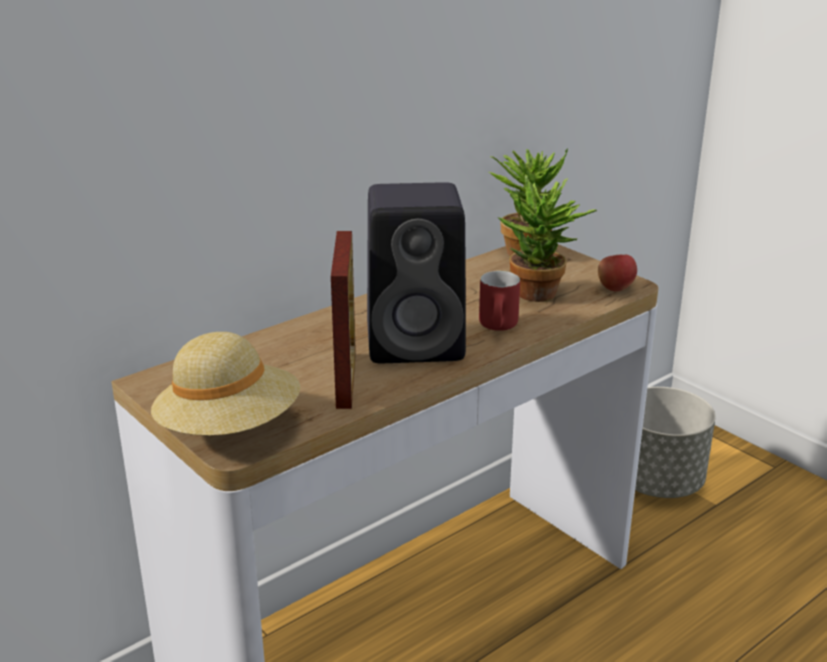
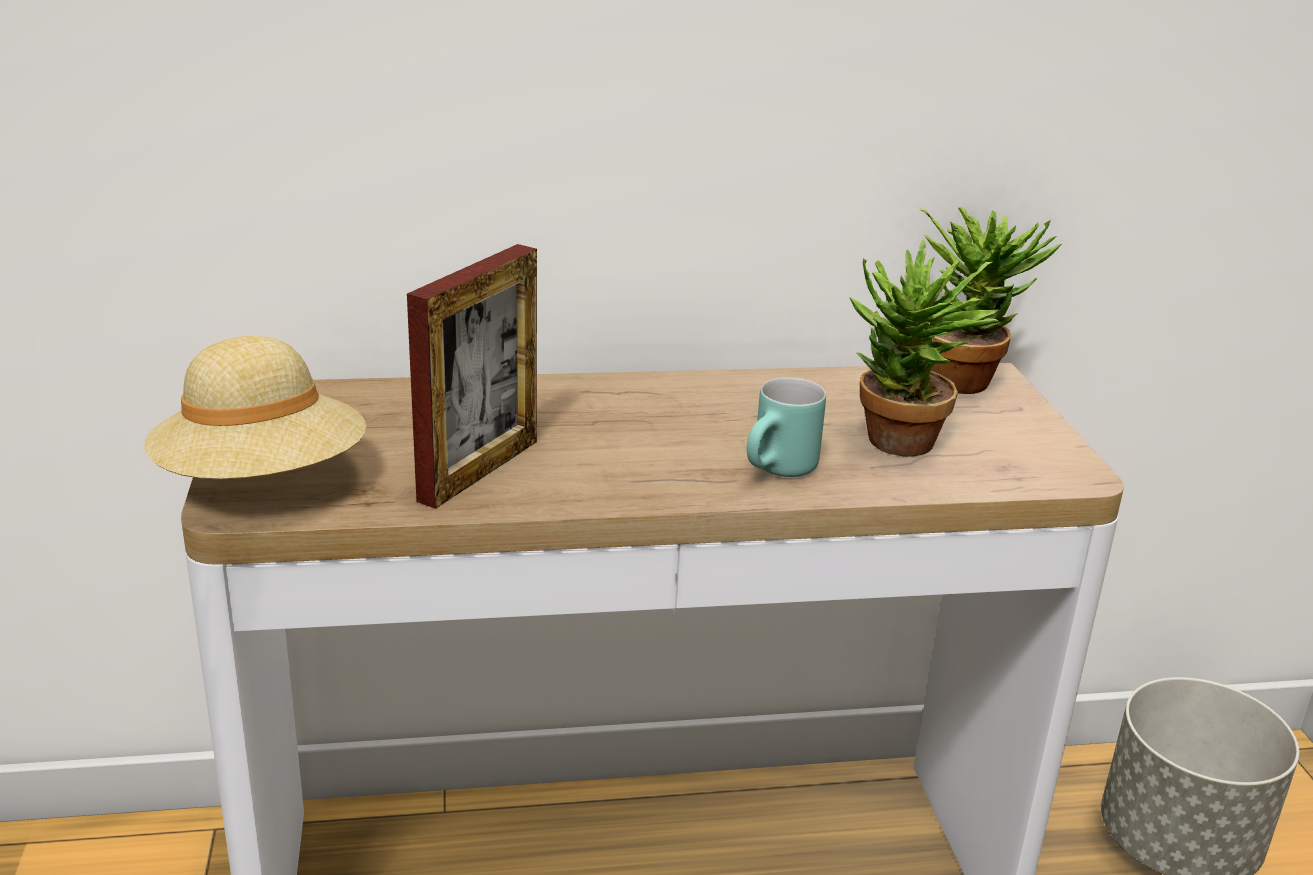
camera: 30 degrees right, 0 degrees up
black speaker [367,182,466,363] -> none
red mug [479,271,520,331] -> turquoise mug [747,377,826,477]
apple [598,255,637,292] -> none

